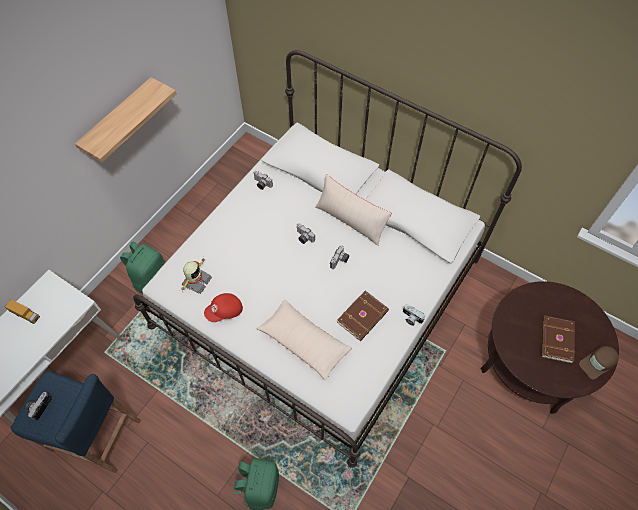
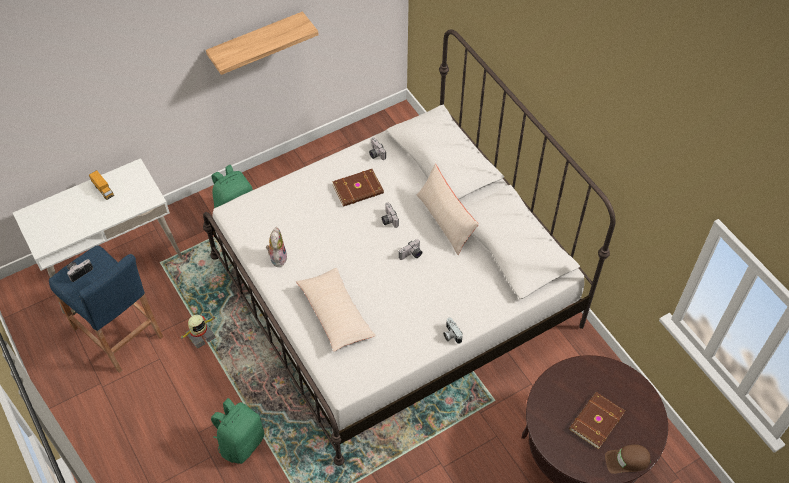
camera: 25 degrees right, 5 degrees down
toy robot [181,259,212,294] -> toy robot moved to [178,315,216,349]
red cap [204,293,243,322] -> plush toy [266,227,287,267]
brown book [337,290,389,341] -> brown book moved to [332,169,384,207]

